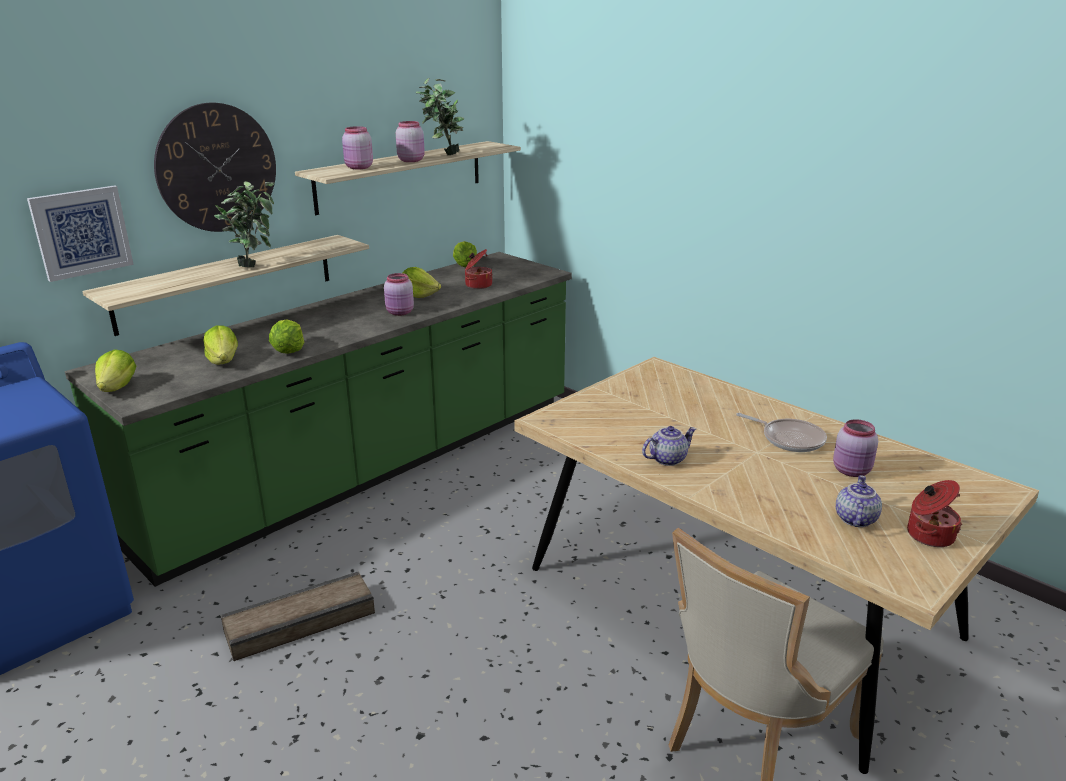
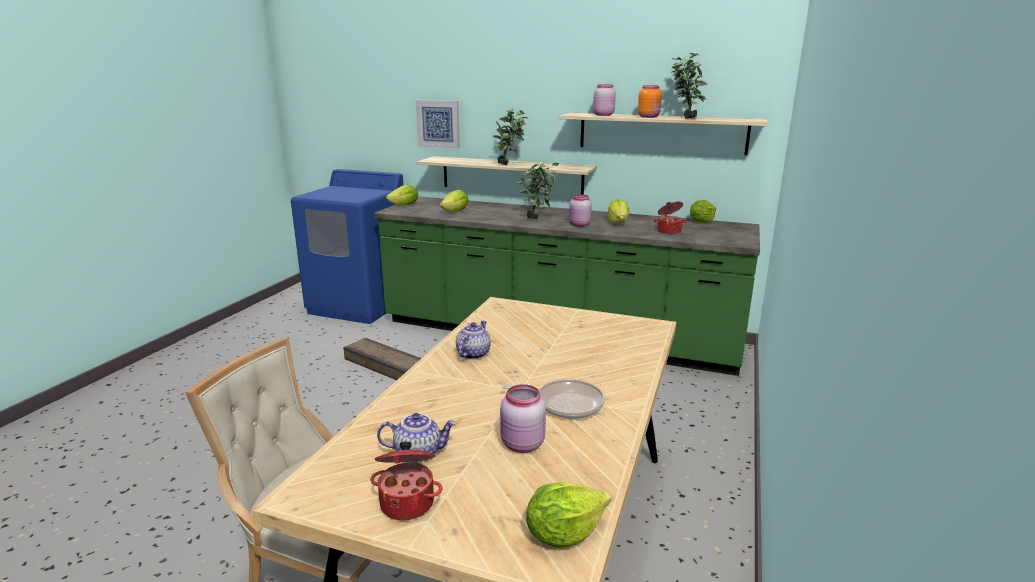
camera: 65 degrees right, 5 degrees down
wall clock [154,103,276,232] -> none
lettuce [269,319,304,354] -> lettuce moved to [526,481,611,548]
pink jar [396,121,425,162] -> orange jar [638,85,662,118]
teapot [642,426,696,466] -> teapot turned 105 degrees counterclockwise [456,321,491,359]
frying pan [736,413,827,452] -> frying pan turned 90 degrees counterclockwise [502,379,605,419]
none -> potted plant [517,161,559,219]

